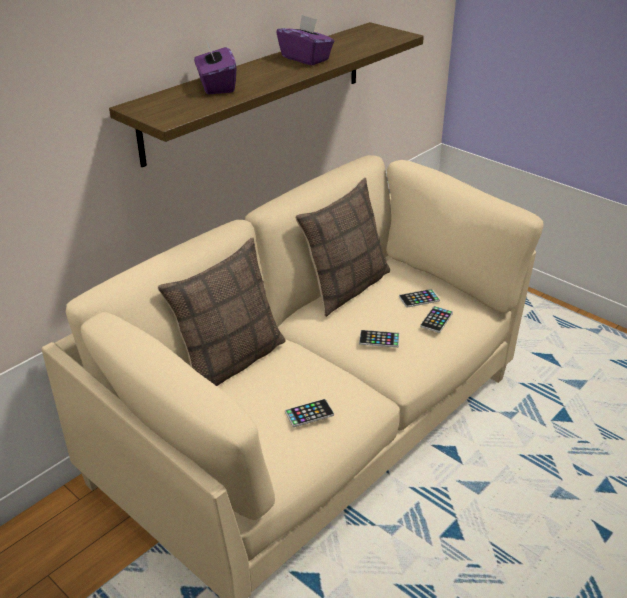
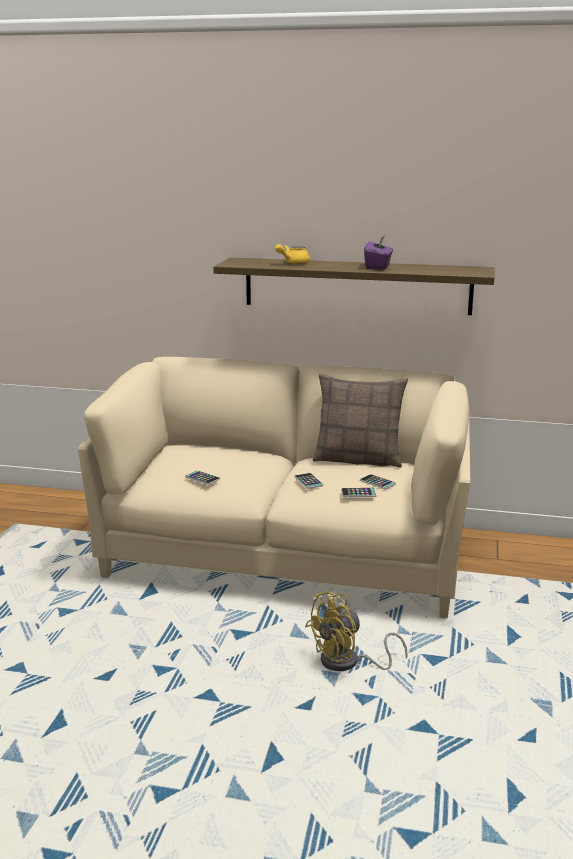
camera: 60 degrees right, 15 degrees down
pillow [158,238,285,386] -> none
purple tissue box [194,39,237,95] -> yellow teapot [275,244,310,264]
none -> yellow fan [305,591,408,671]

